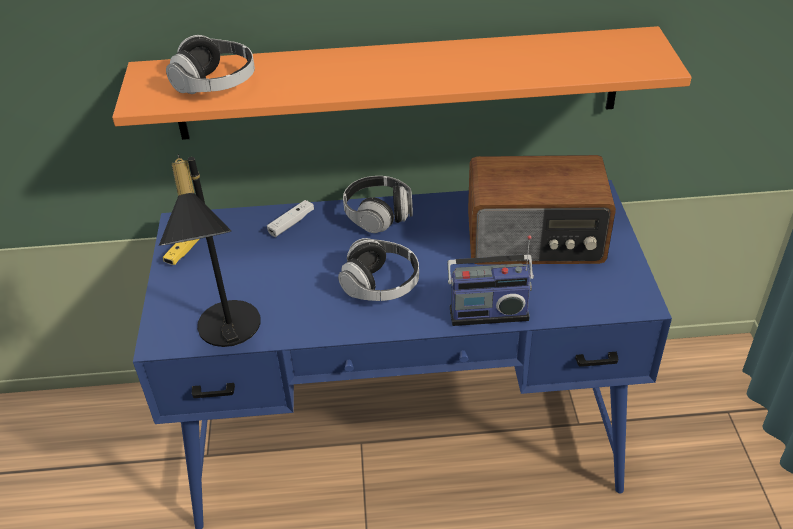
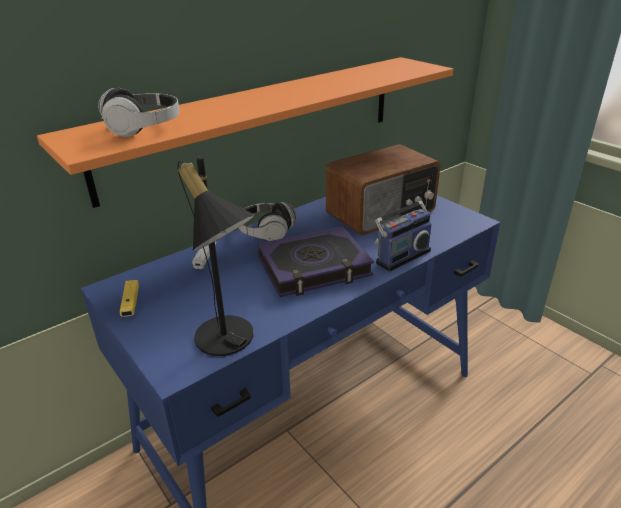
camera: 35 degrees left, 10 degrees down
headphones [338,238,419,301] -> book [257,226,374,297]

